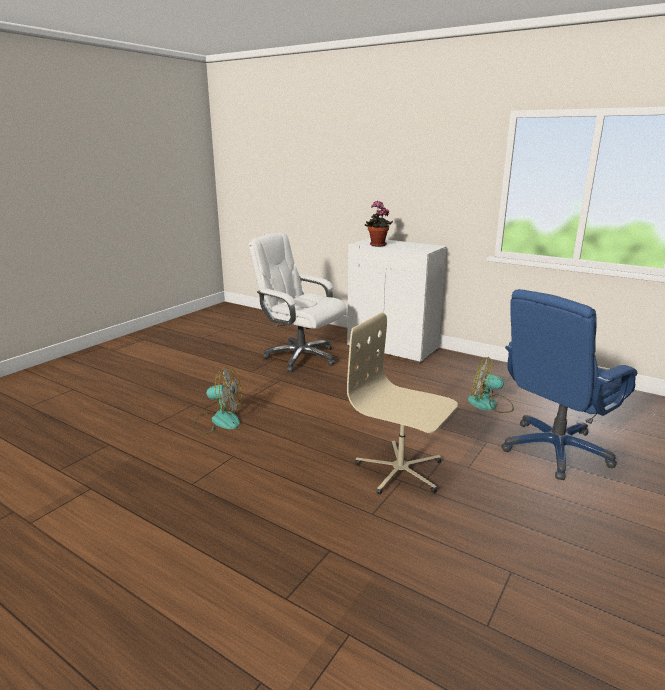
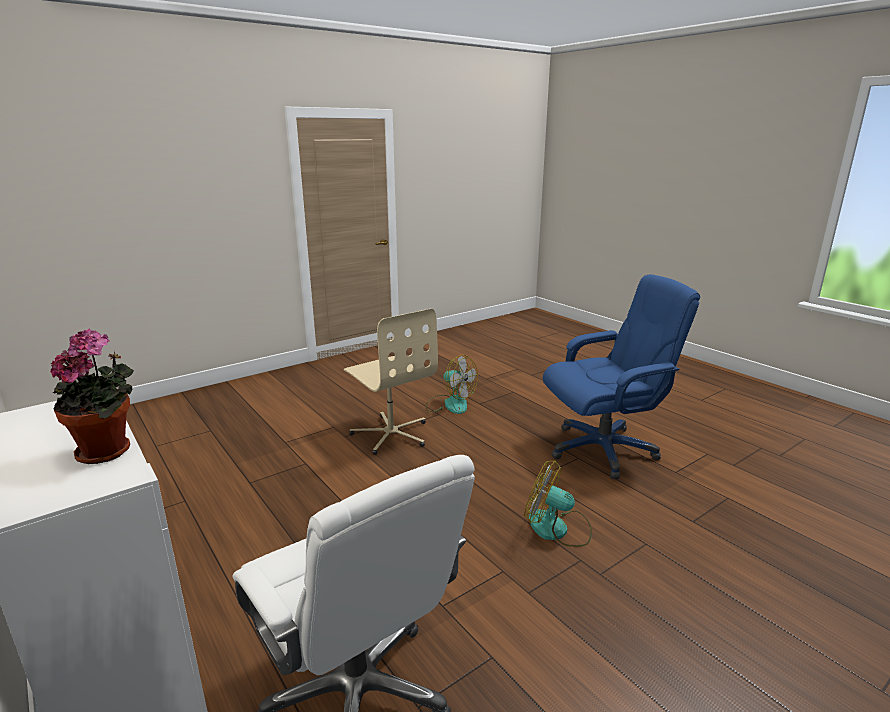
camera: 160 degrees left, 0 degrees up
fan [468,357,514,413] -> fan moved to [426,355,478,414]
blue office chair [501,289,637,480] -> blue office chair moved to [543,274,700,479]

